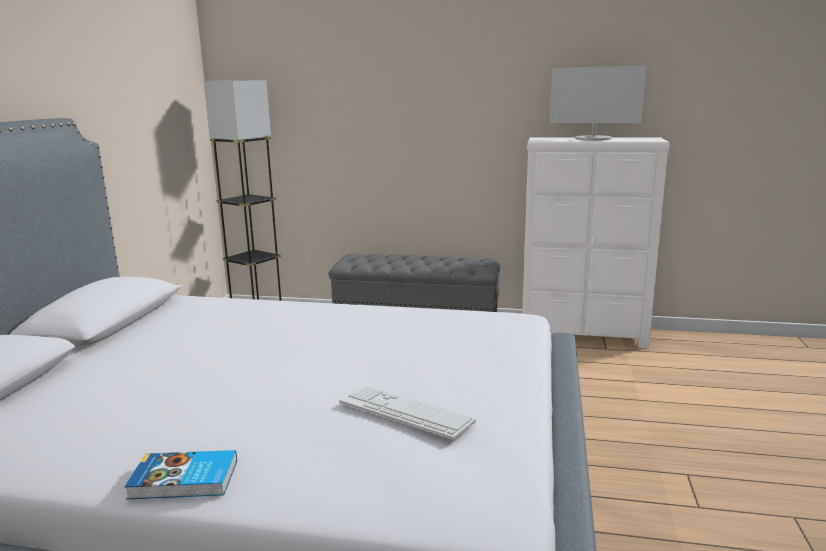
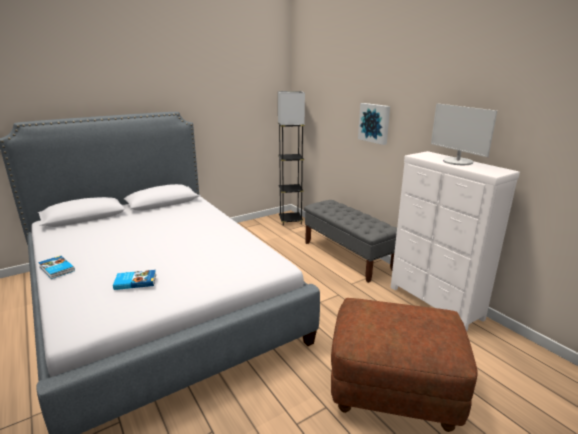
camera: 45 degrees right, 5 degrees up
keyboard [339,386,476,440] -> book [113,270,156,290]
none -> brown ottoman [331,298,478,432]
none -> picture [358,103,390,145]

